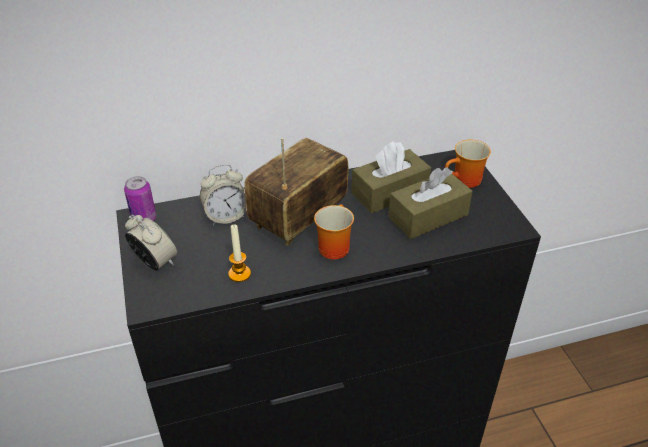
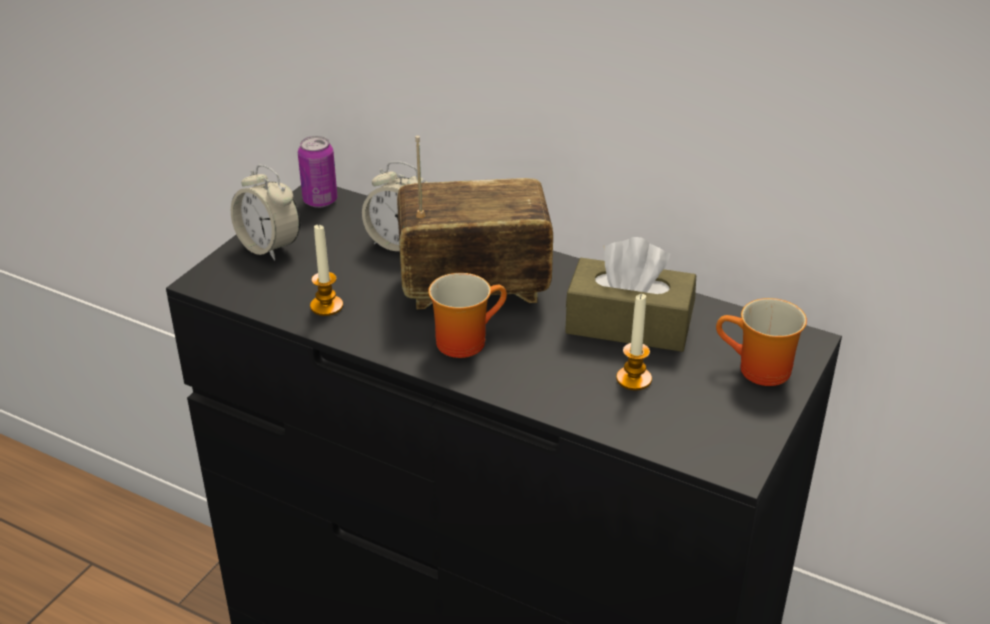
camera: 45 degrees right, 5 degrees down
alarm clock [125,215,177,271] -> alarm clock turned 135 degrees clockwise [231,165,300,261]
brown tissue box [388,167,473,239] -> candle [616,293,652,391]

